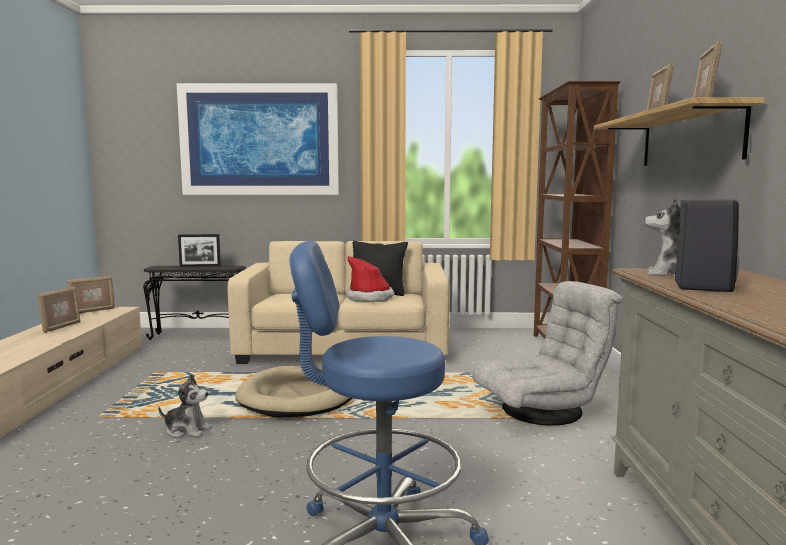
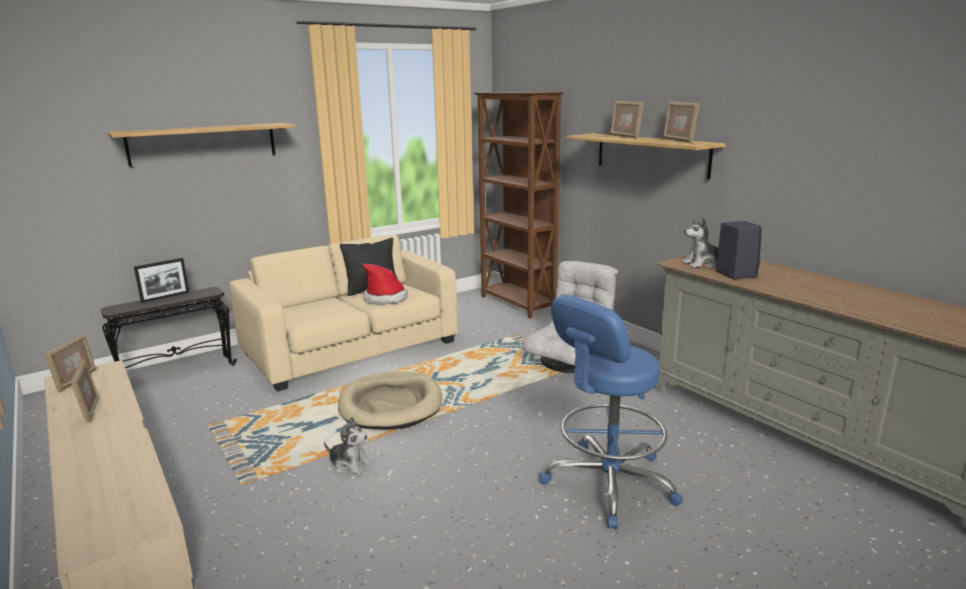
camera: 35 degrees left, 10 degrees up
plush toy [158,374,212,438] -> plush toy turned 45 degrees clockwise [324,417,372,475]
picture [177,83,339,195] -> shelf [107,123,296,167]

